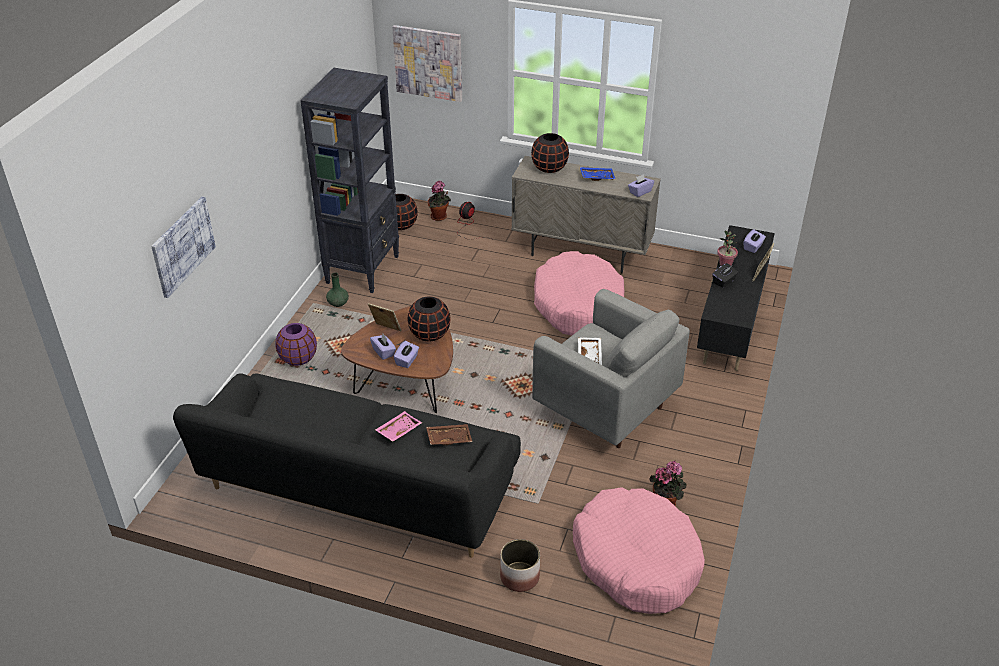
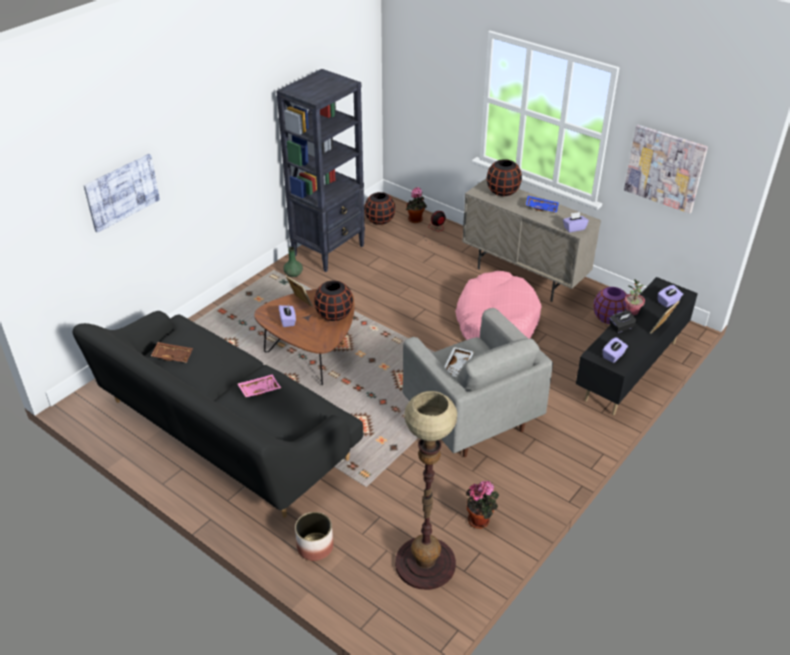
camera: 20 degrees right, 0 degrees up
purple vase [276,323,317,366] -> purple vase moved to [593,287,627,324]
picture [392,25,462,102] -> picture moved to [624,125,708,214]
purple tissue box [394,341,419,368] -> purple tissue box moved to [603,337,628,363]
brown tray [426,424,472,445] -> brown tray moved to [151,342,193,363]
pink dog bed [573,487,705,614] -> floor lamp [395,391,457,590]

